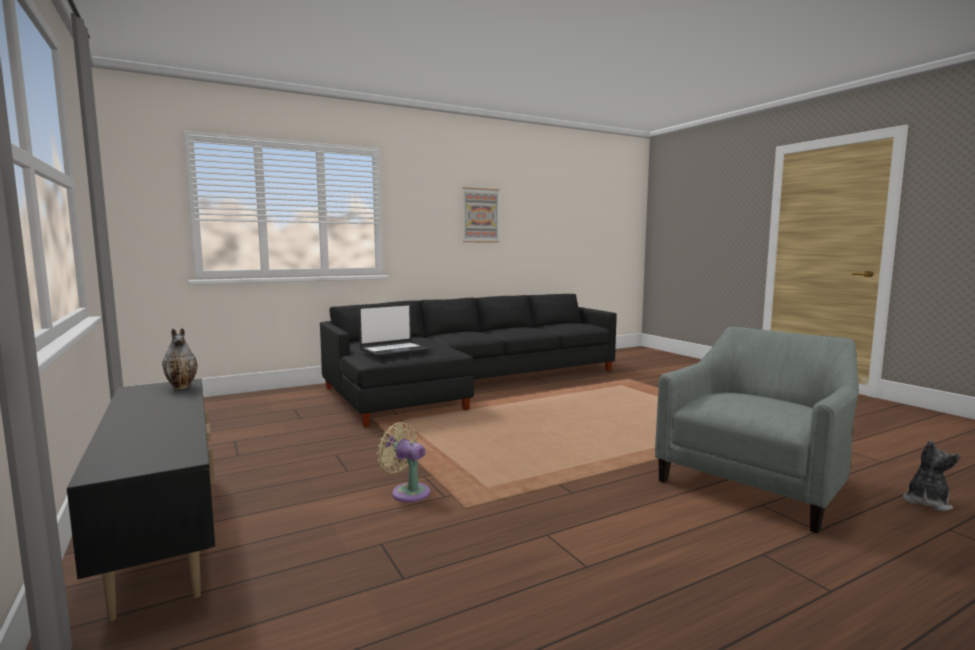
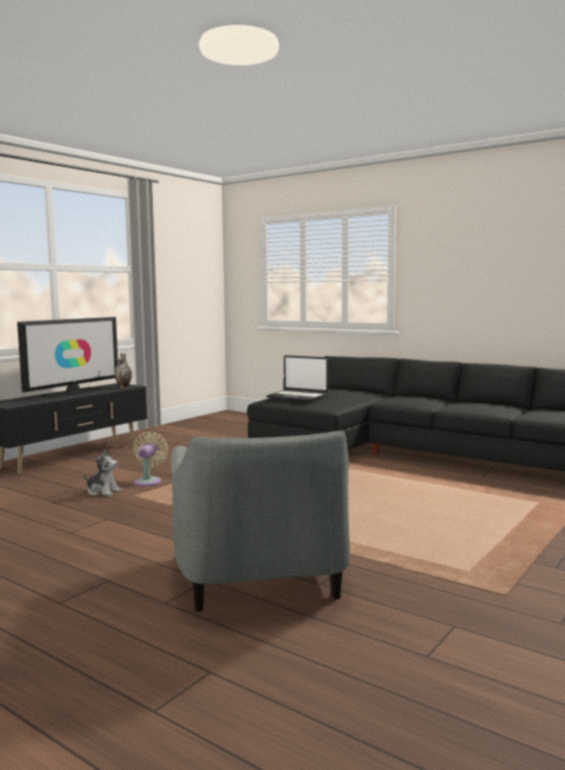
camera: 65 degrees right, 0 degrees up
picture [462,187,499,242] -> none
grey armchair [655,326,859,533] -> grey armchair turned 60 degrees clockwise [171,431,350,612]
plush toy [903,440,961,511] -> plush toy moved to [83,449,122,496]
none -> television [17,317,118,397]

